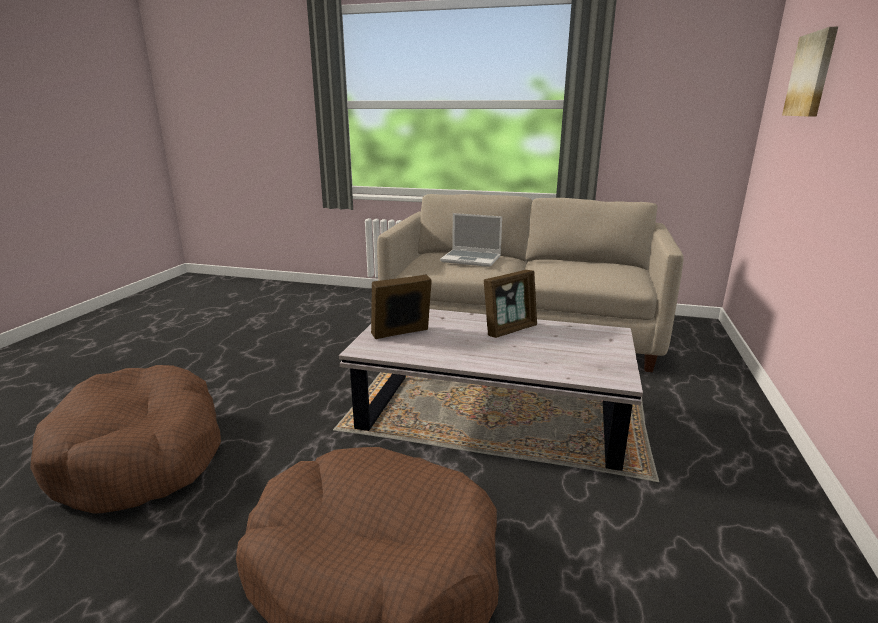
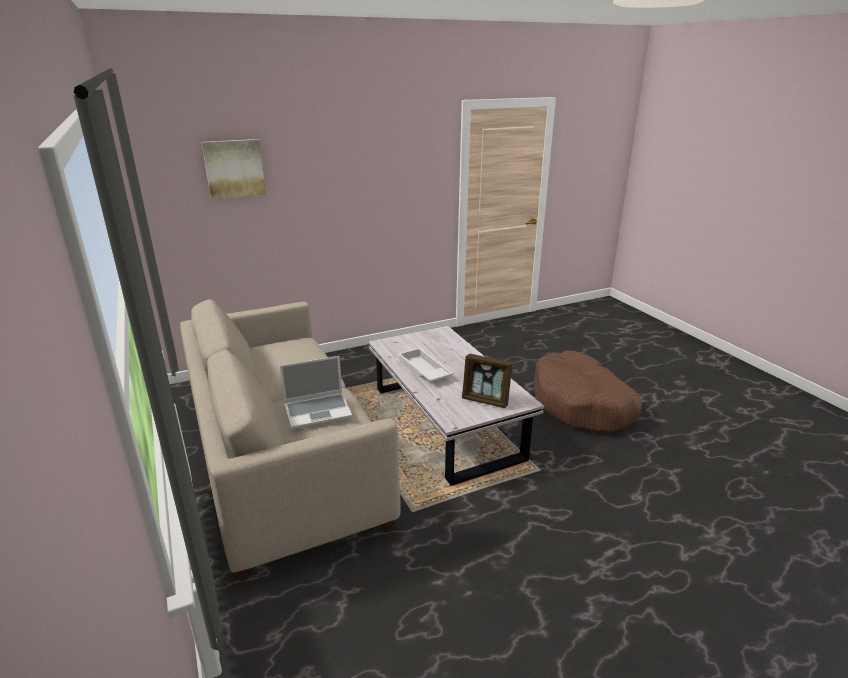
camera: 130 degrees left, 5 degrees up
brown dog bed [30,365,221,514] -> none
laptop [440,213,502,267] -> laptop turned 90 degrees clockwise [280,356,352,429]
picture frame [484,270,537,338] -> white tray [398,348,453,382]

